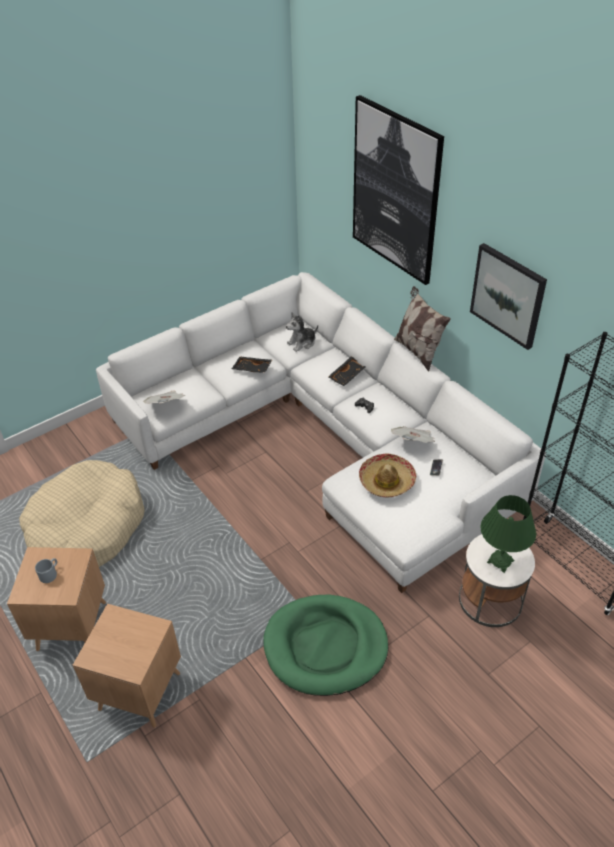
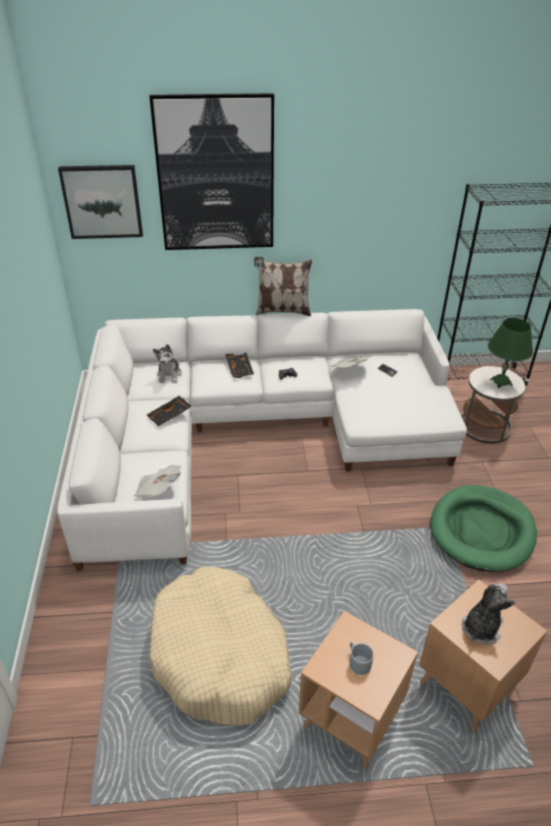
camera: 60 degrees left, 5 degrees down
hat [359,453,416,497] -> none
picture [470,243,547,350] -> picture moved to [58,165,143,239]
none -> plush toy [462,583,515,645]

